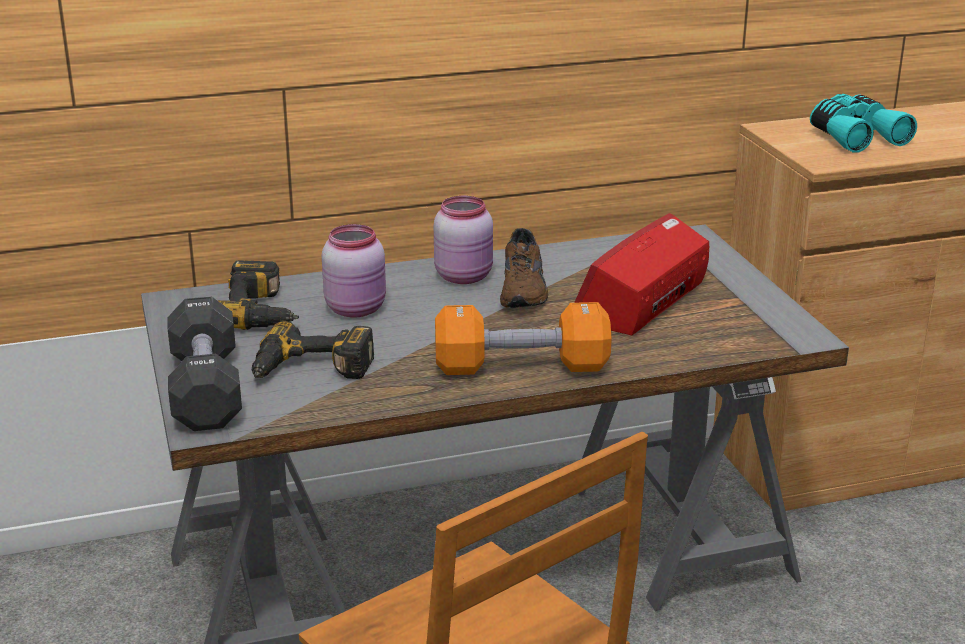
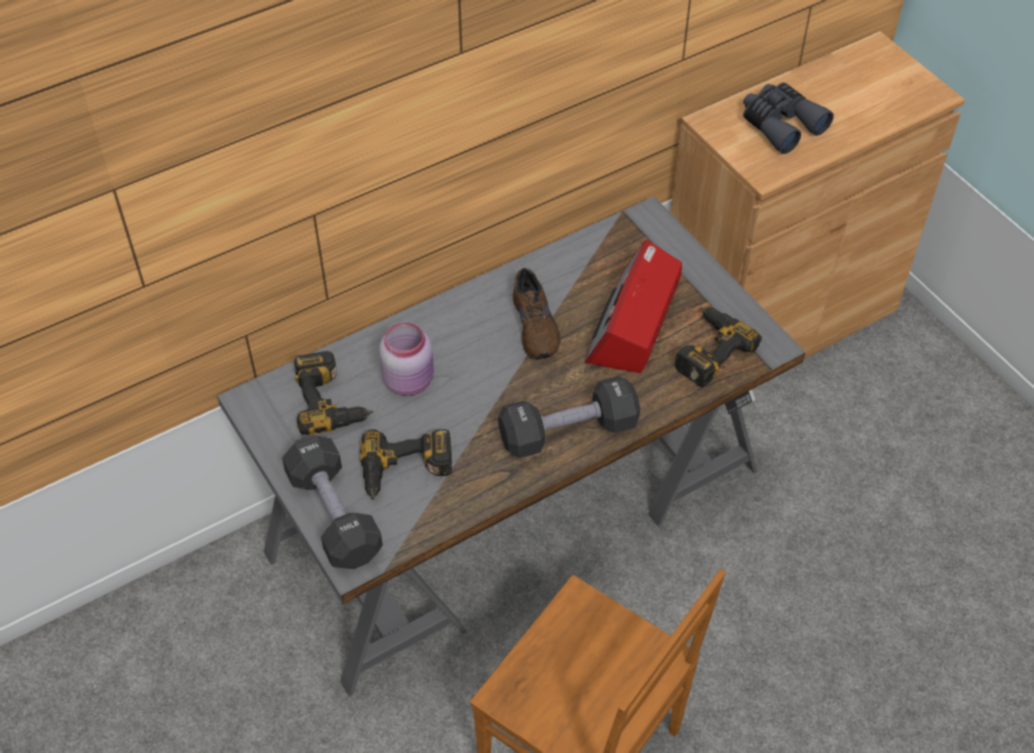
camera: 15 degrees left, 25 degrees up
pink jar [434,196,493,284] -> none
orange dumbbell [435,302,612,375] -> black dumbbell [498,376,640,458]
turquoise binoculars [810,94,917,153] -> grey binoculars [743,82,834,154]
none -> power drill [674,307,762,387]

